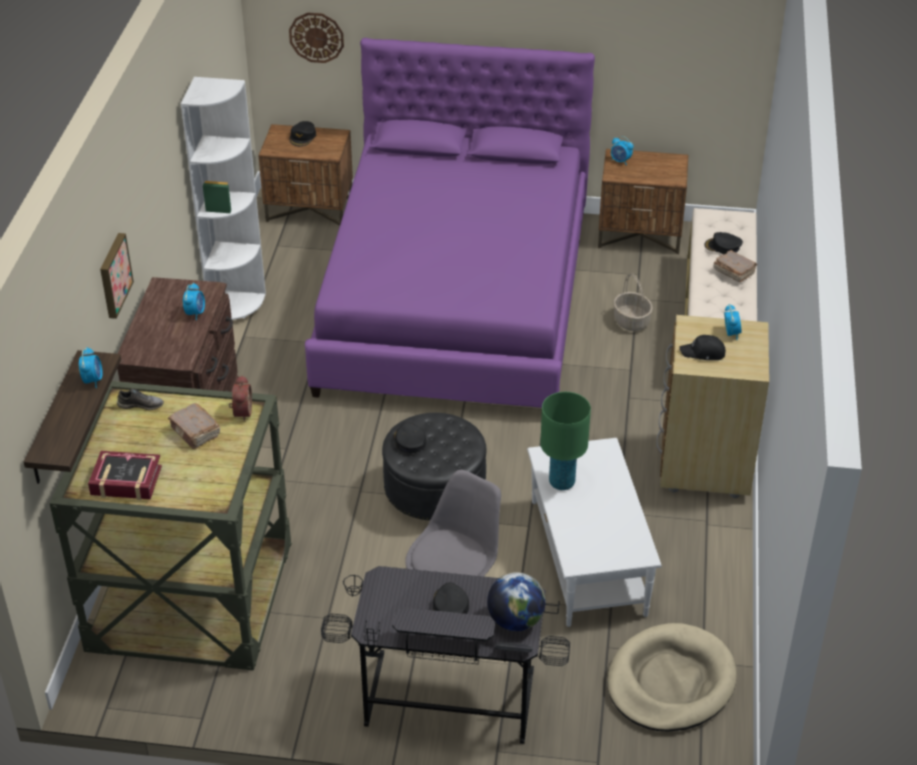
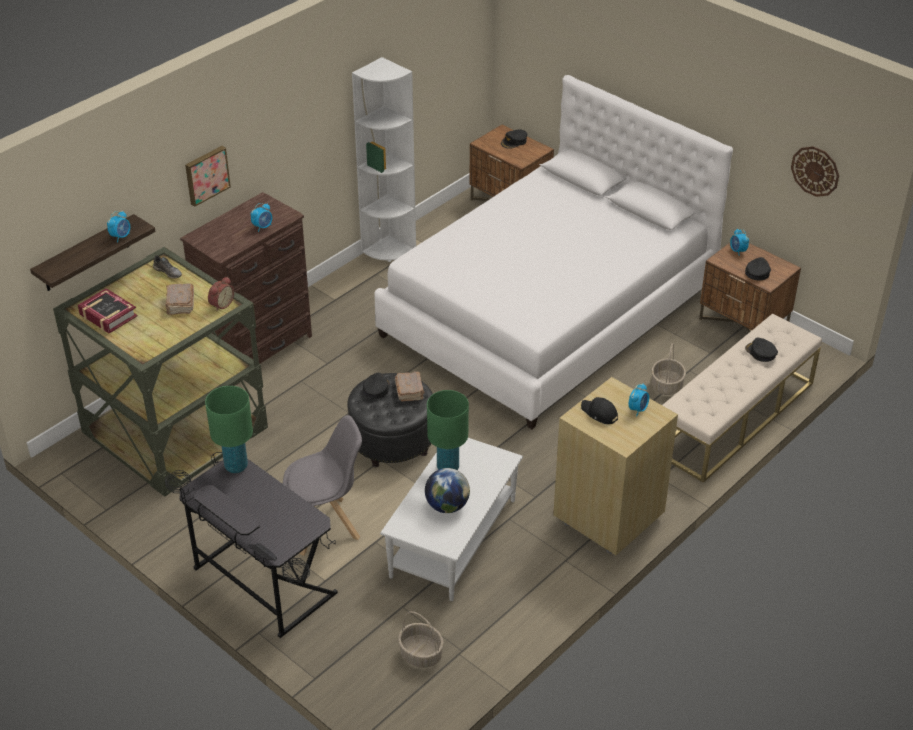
camera: 35 degrees right, 0 degrees up
wall clock [289,13,344,63] -> wall clock moved to [791,146,839,197]
purple bed [305,38,595,408] -> white bed [375,75,733,429]
black cap [433,582,469,614] -> black cap moved to [745,257,771,280]
globe [487,572,546,631] -> globe moved to [425,468,470,513]
beige dog bed [607,623,737,732] -> basket [398,611,444,668]
brown book [714,250,757,282] -> brown book moved to [395,371,425,402]
none -> green table lamp [205,386,253,473]

